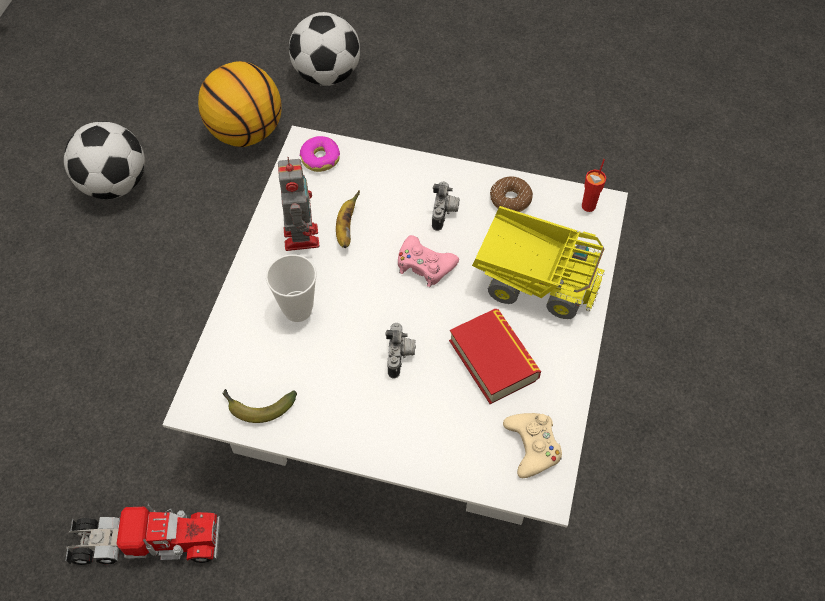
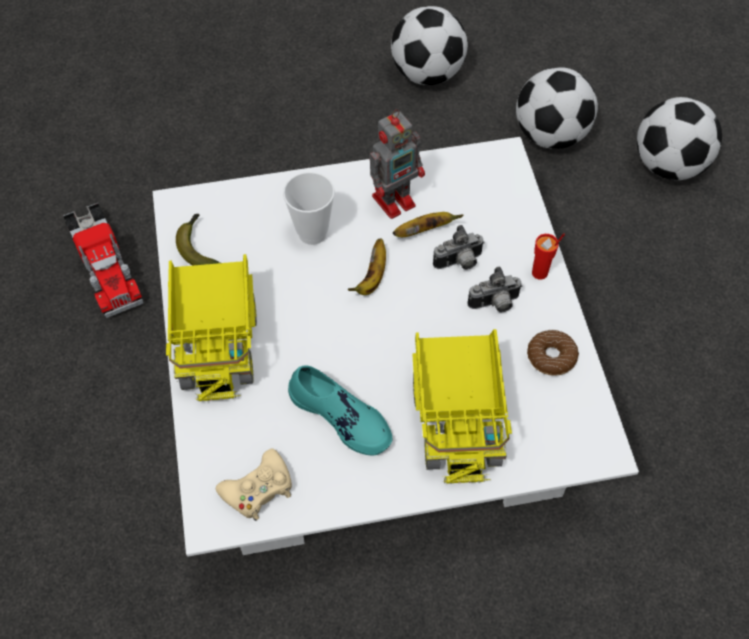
camera: 65 degrees right, 0 degrees up
basketball [198,61,282,147] -> football [516,67,598,149]
donut [300,136,340,172] -> none
camera [385,323,416,379] -> camera moved to [433,225,485,270]
pink game controller [398,235,459,287] -> none
book [449,309,541,404] -> turquoise shoe [288,365,392,455]
red cup [582,159,606,212] -> red cup moved to [532,233,565,280]
none -> toy truck [166,254,257,401]
none -> banana [348,239,386,295]

